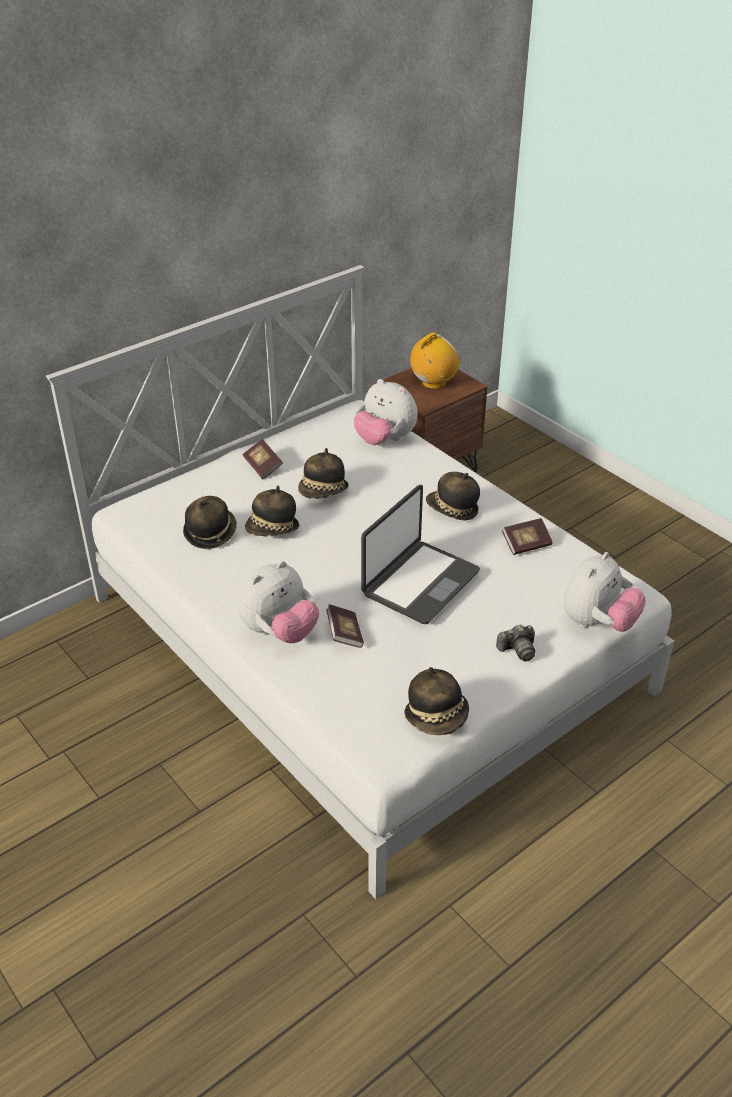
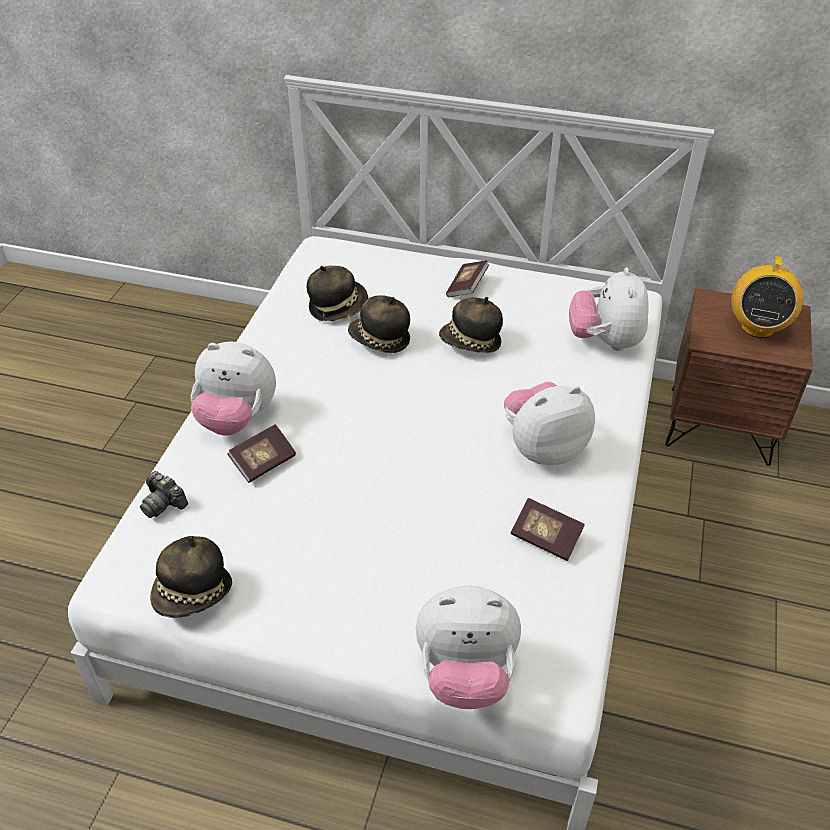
camera: 55 degrees right, 5 degrees up
laptop [361,485,480,624] -> none
radio [410,332,461,389] -> radio turned 90 degrees clockwise [731,254,804,338]
hat [426,472,480,521] -> plush toy [504,381,595,465]
camera [496,624,535,662] -> camera moved to [140,471,188,518]

